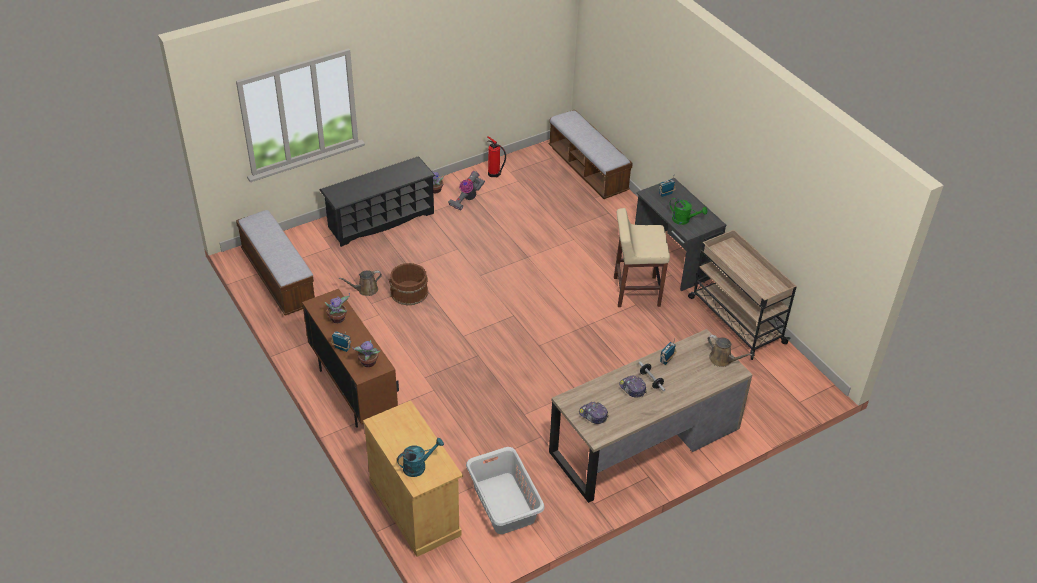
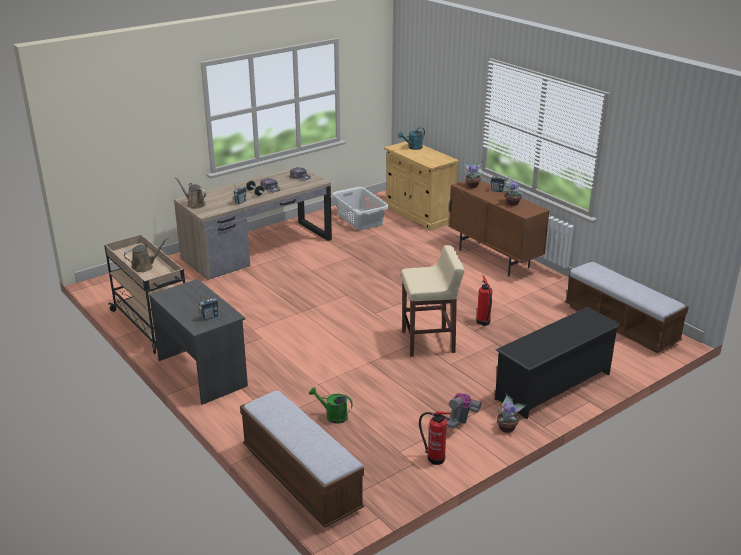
camera: 175 degrees right, 15 degrees down
brown watering can [339,270,382,296] -> brown watering can moved to [124,237,169,272]
brown bucket [389,263,428,306] -> fire extinguisher [476,275,492,326]
beige stool [614,208,670,307] -> beige stool moved to [401,245,465,356]
green watering can [670,198,707,225] -> green watering can moved to [309,387,353,424]

